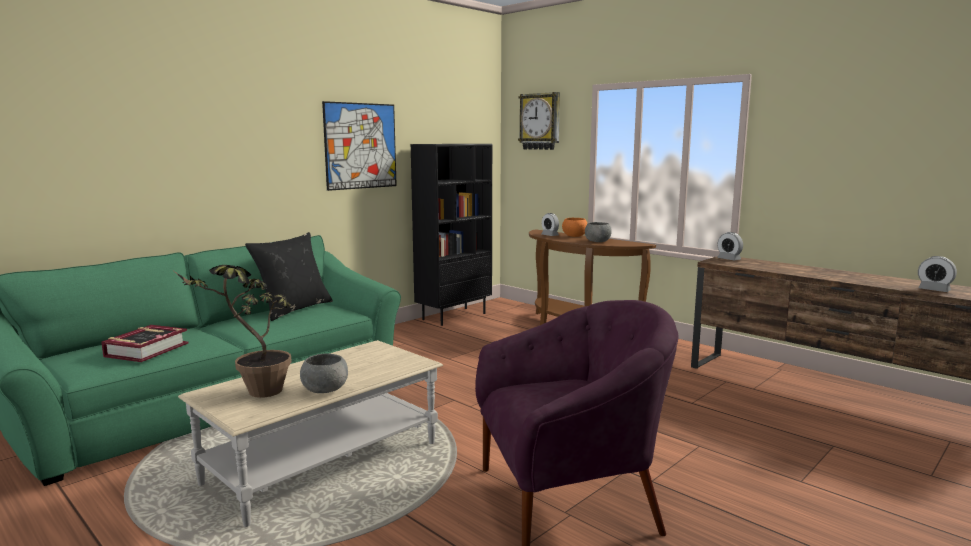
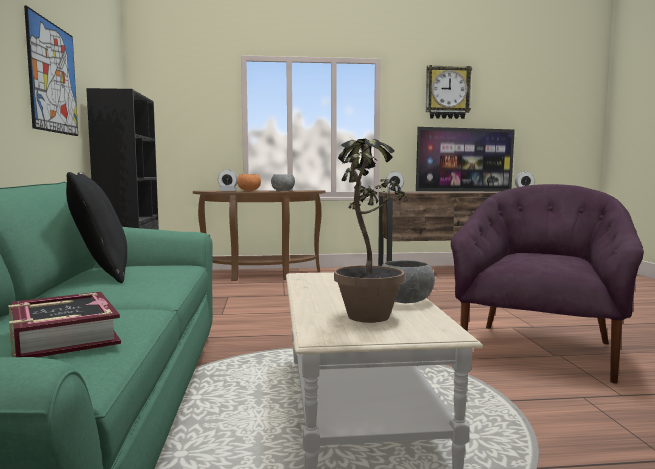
camera: 50 degrees left, 5 degrees down
wall clock [518,92,560,150] -> wall clock moved to [426,65,472,119]
none -> television [416,127,515,191]

